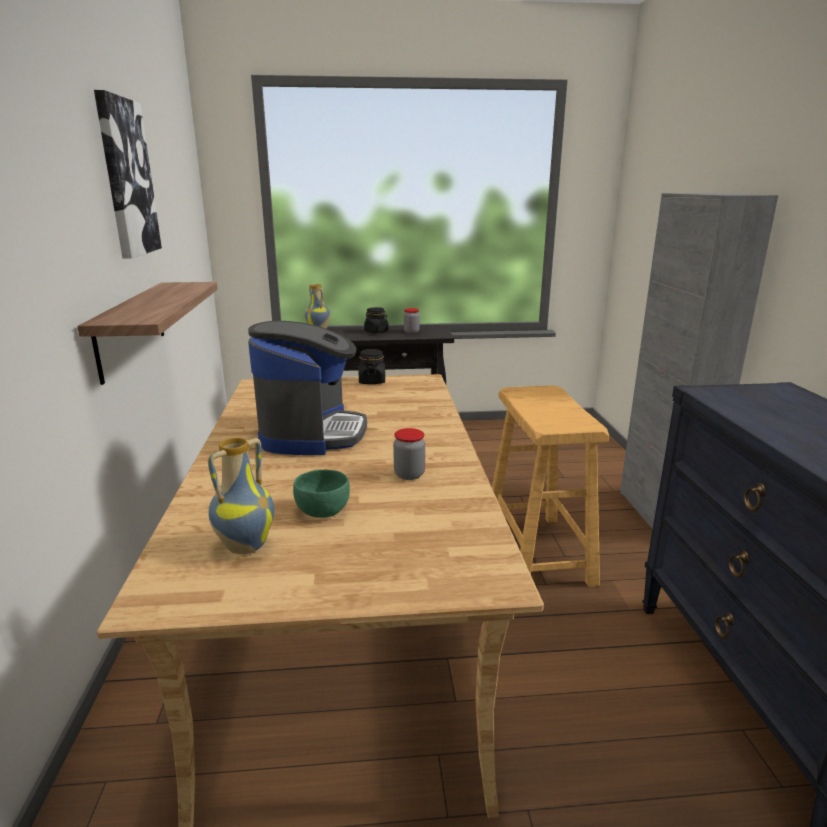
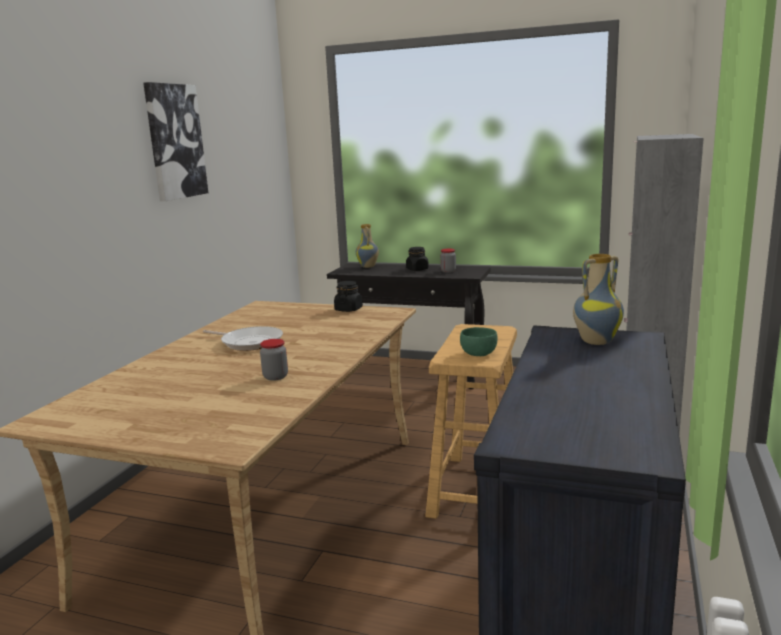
camera: 25 degrees right, 5 degrees down
shelf [77,282,218,385] -> none
vase [208,438,274,554] -> vase moved to [573,254,624,345]
coffee machine [248,321,367,455] -> frying pan [203,326,283,351]
green bowl [293,470,350,518] -> green bowl moved to [460,327,498,356]

